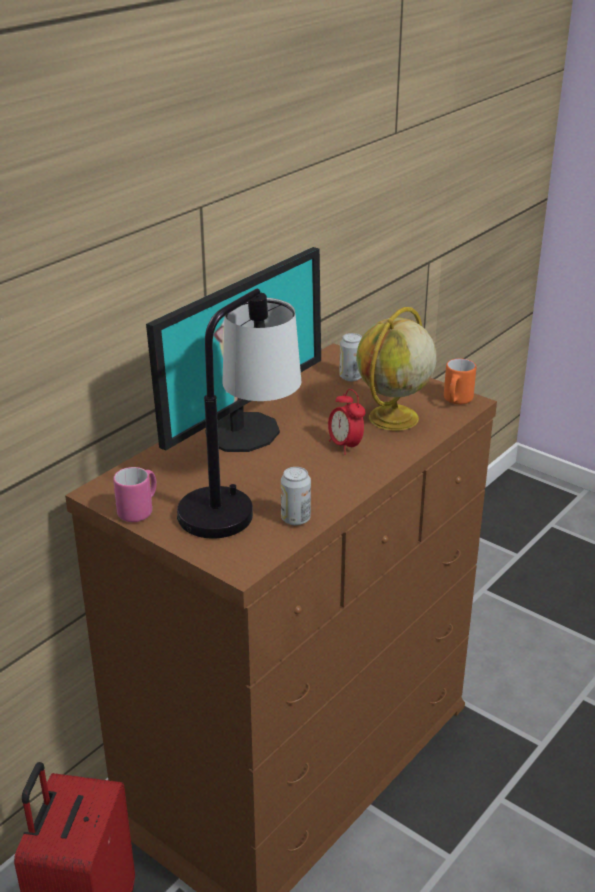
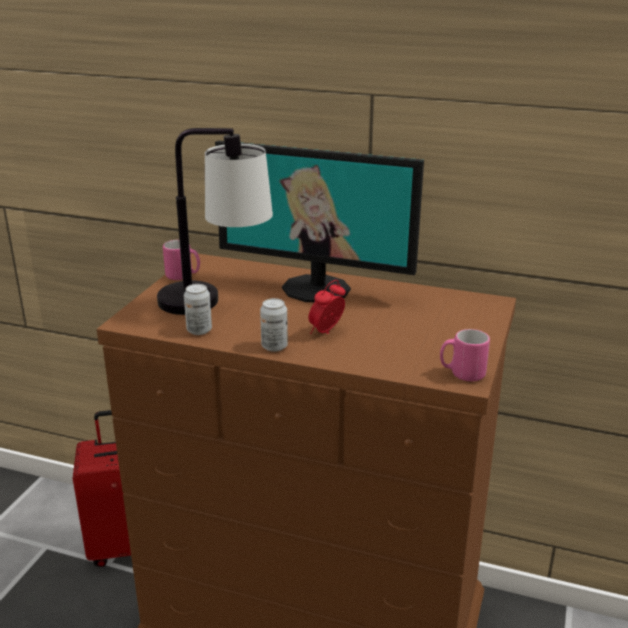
camera: 70 degrees right, 5 degrees down
can [339,333,362,381] -> can moved to [260,298,288,352]
globe [356,307,436,431] -> none
orange mug [444,358,476,405] -> pink mug [440,329,490,381]

